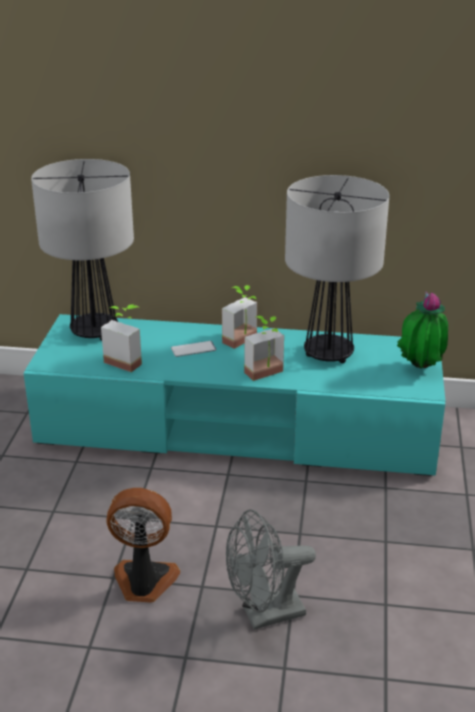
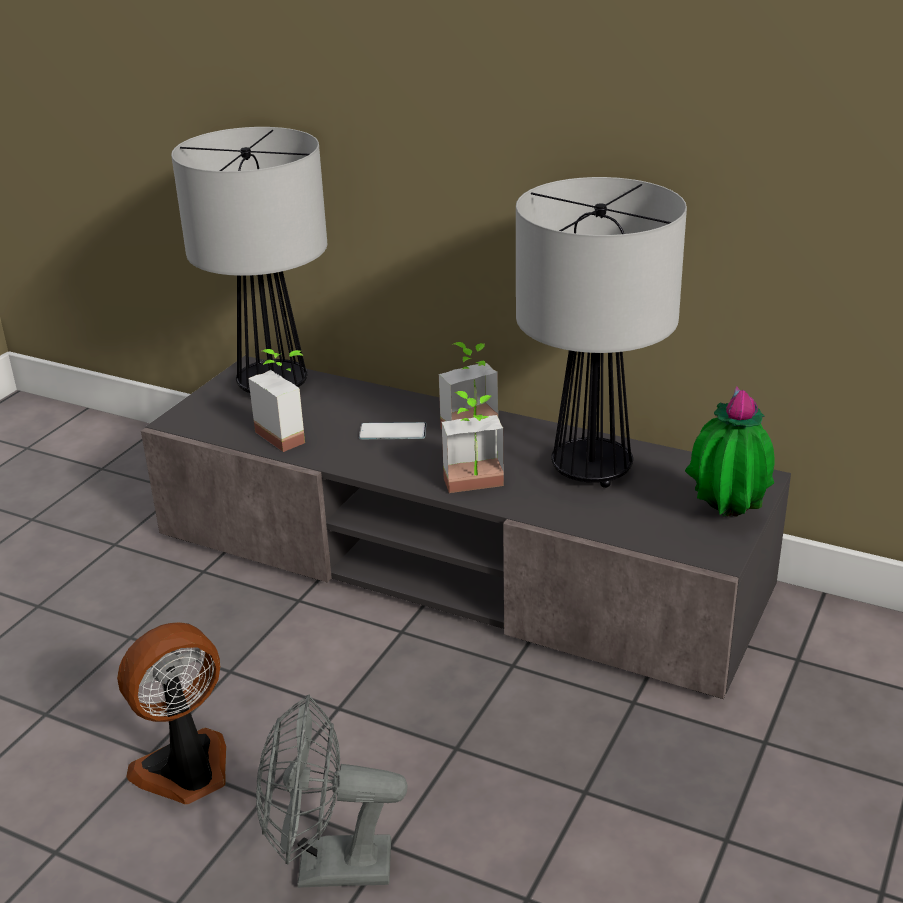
camera: 20 degrees right, 0 degrees up
turquoise tv stand [24,314,445,476] -> grey tv stand [141,356,791,699]
fan [106,488,180,603] -> fan turned 60 degrees counterclockwise [117,622,226,804]

